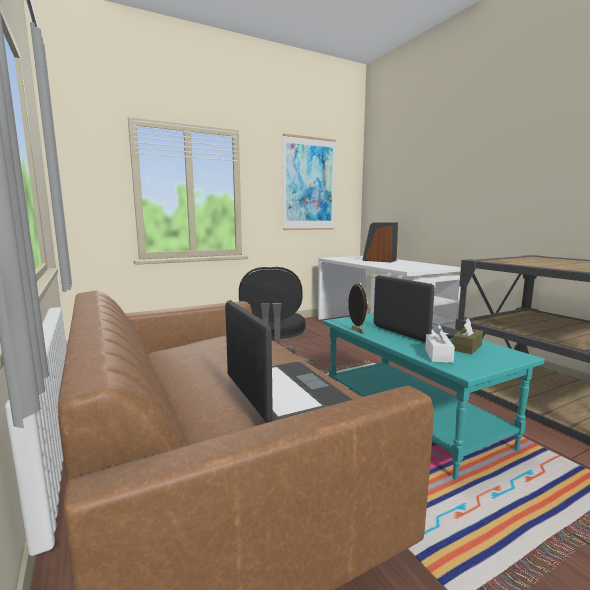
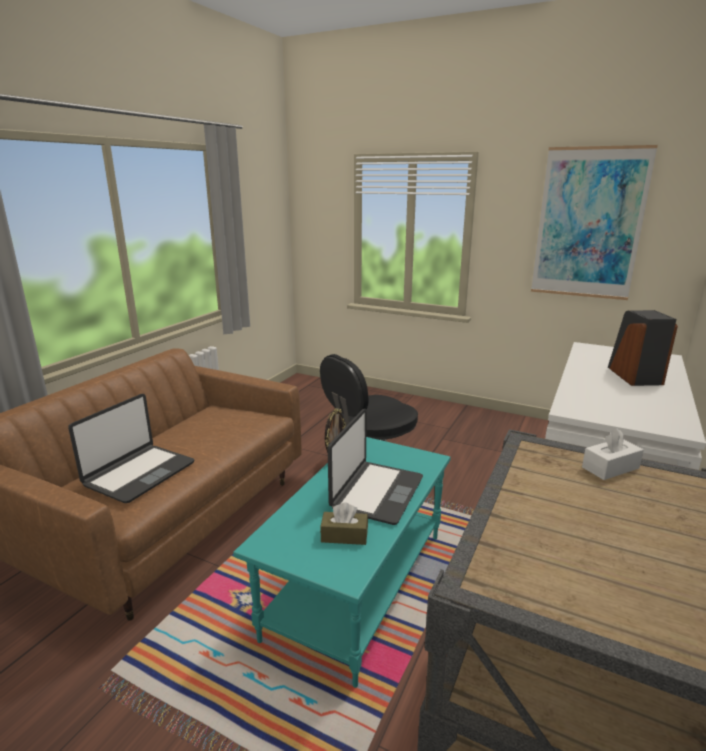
camera: 55 degrees right, 10 degrees up
white tissue box [425,324,455,363] -> white tissue box moved to [582,428,644,480]

